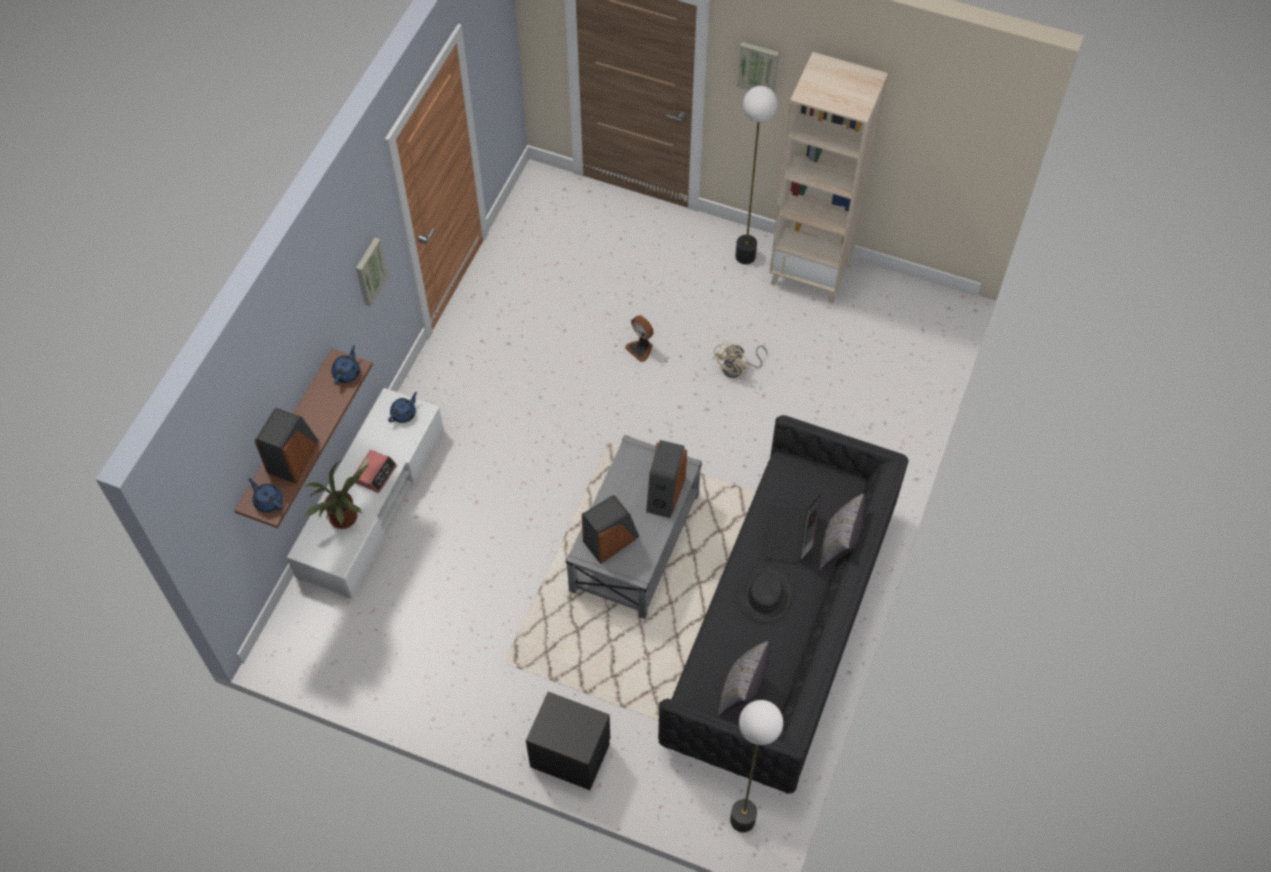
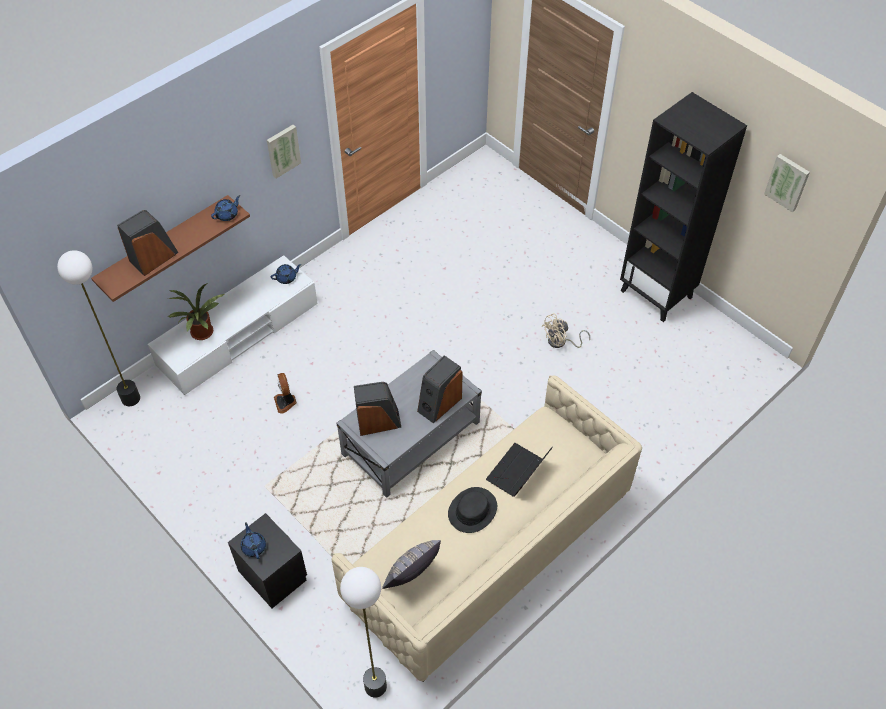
camera: 25 degrees right, 5 degrees down
blue teapot [248,478,283,513] -> blue teapot moved to [241,522,266,559]
alarm clock [353,450,397,493] -> none
fan [625,316,654,362] -> fan moved to [274,373,297,414]
black sofa [658,415,908,794] -> beige sofa [331,375,642,682]
floor lamp [735,86,778,264] -> floor lamp moved to [57,250,140,406]
picture [737,42,779,93] -> picture moved to [764,154,810,212]
beige bookcase [769,52,888,304] -> black bookcase [620,92,747,322]
grey pillow [819,494,865,571] -> none

